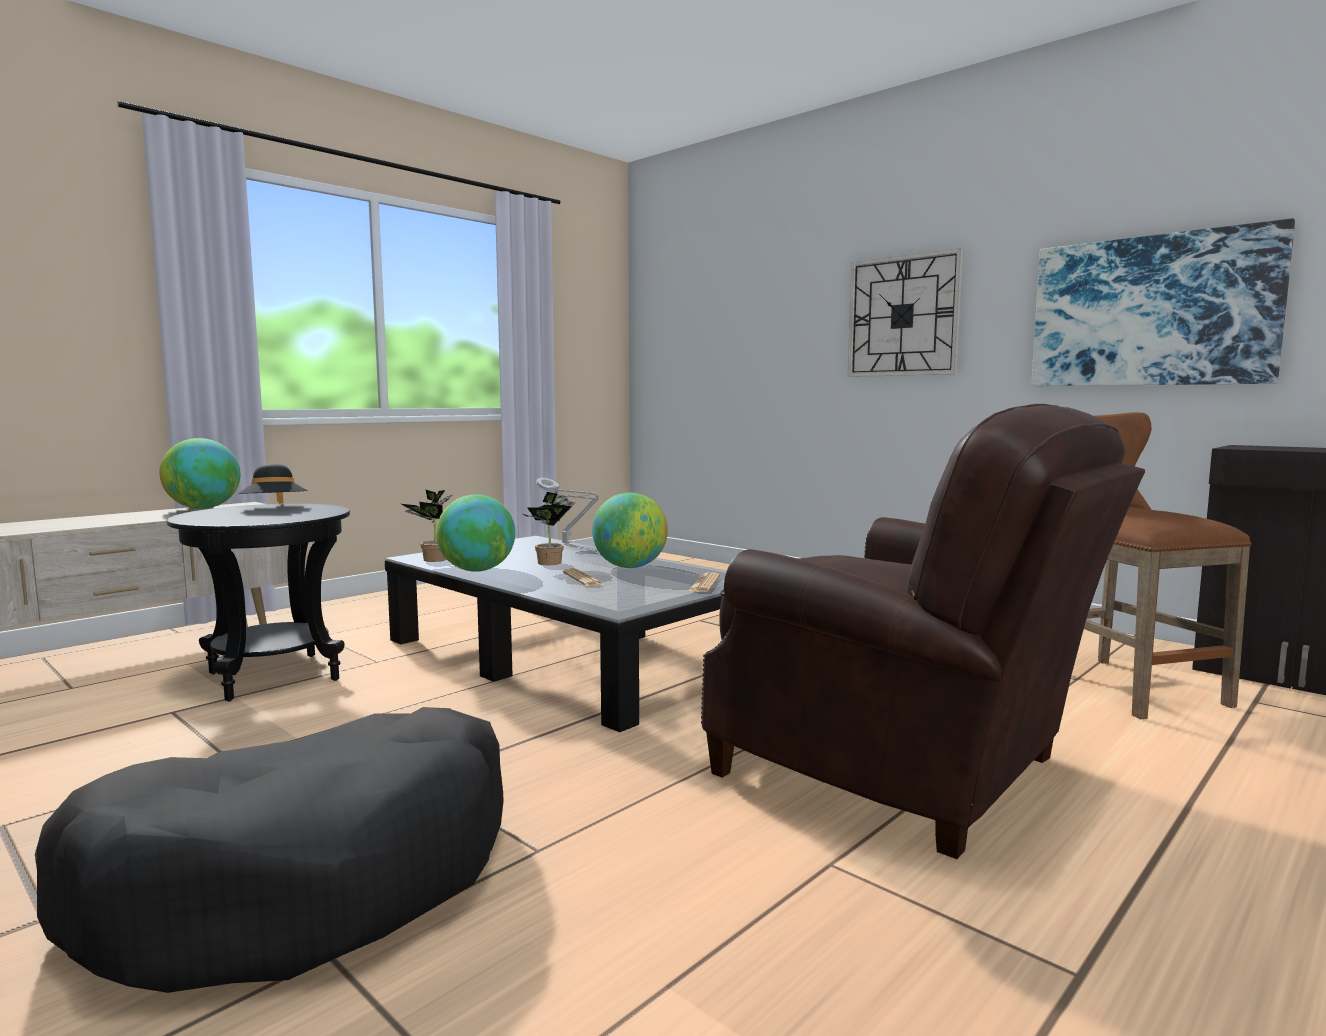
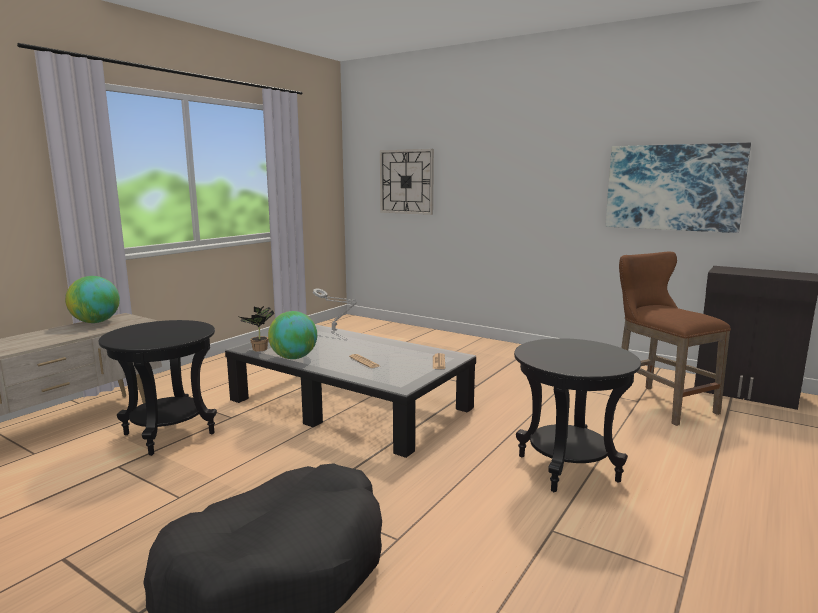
camera: 10 degrees left, 5 degrees up
black hat [239,463,308,504] -> none
potted plant [523,492,575,565] -> none
globe [592,493,668,568] -> none
brown armchair [701,404,1145,859] -> black side table [514,338,641,492]
wall clock [847,248,963,377] -> wall clock moved to [380,149,434,215]

